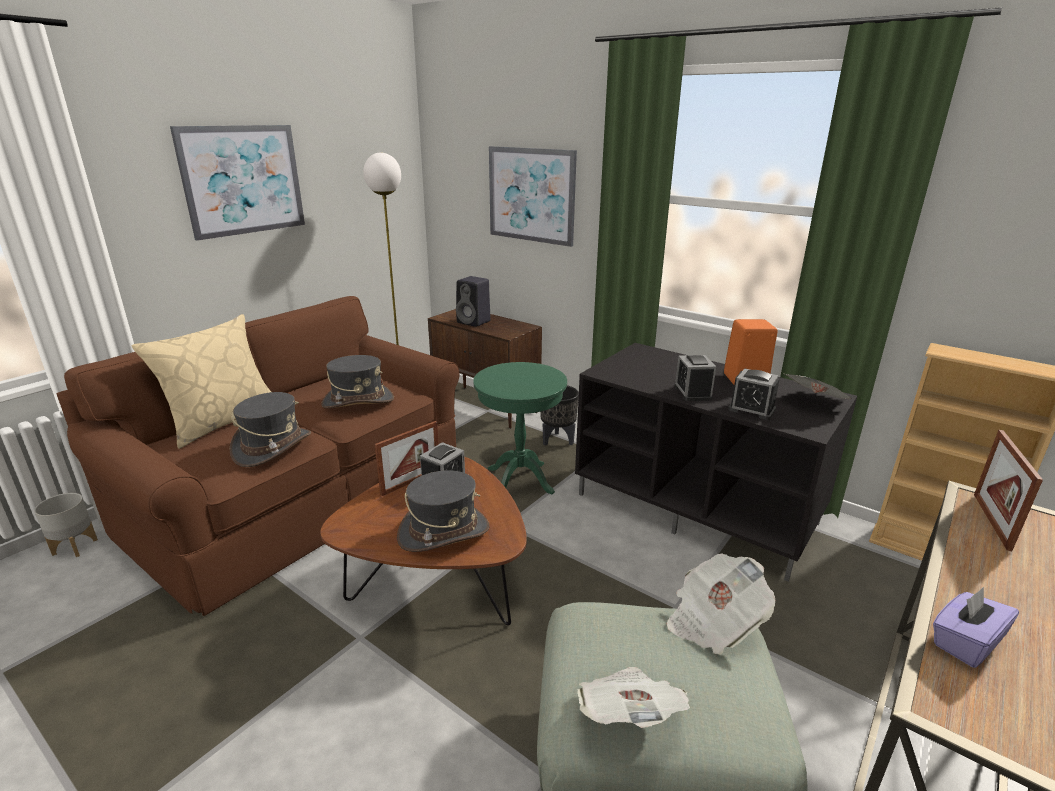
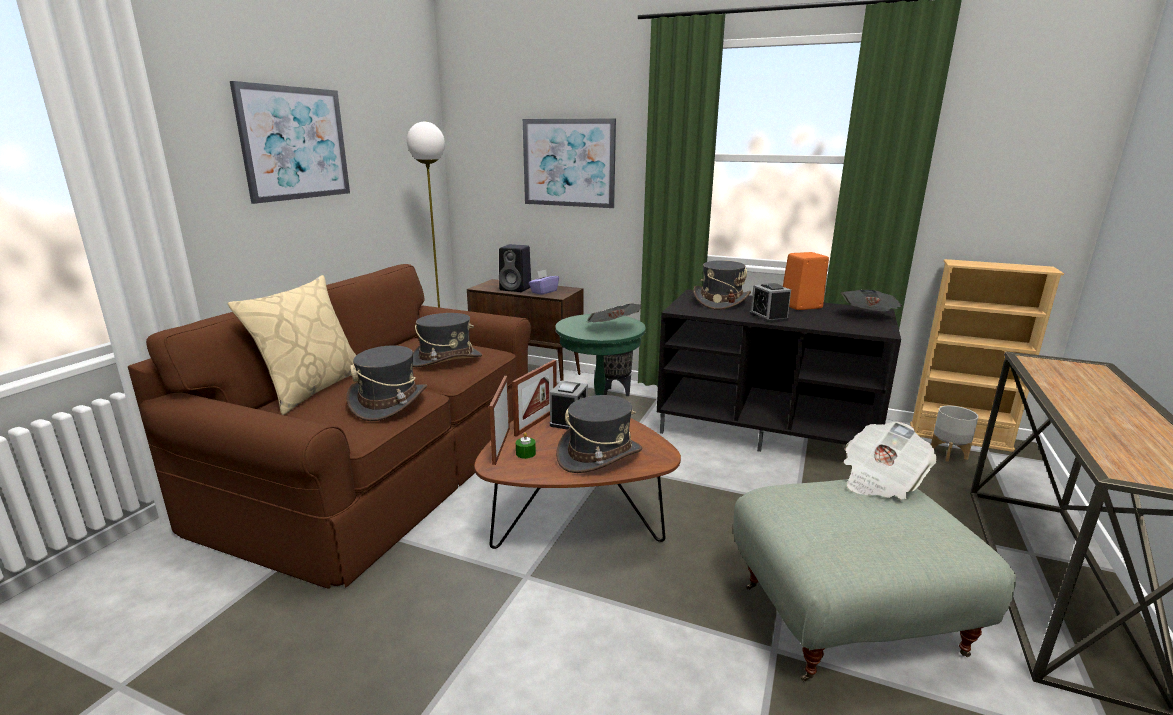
camera: 15 degrees left, 5 degrees down
grey planter [34,493,98,557] -> grey planter moved to [931,406,979,462]
newspaper [577,667,690,728] -> newspaper moved to [587,304,642,322]
alarm clock [728,368,780,420] -> none
purple tissue box [933,587,1019,668] -> purple tissue box moved to [529,270,559,295]
picture frame [974,430,1043,551] -> picture frame moved to [489,376,510,465]
none -> green candle [516,432,536,459]
none -> grey hat [693,260,751,310]

